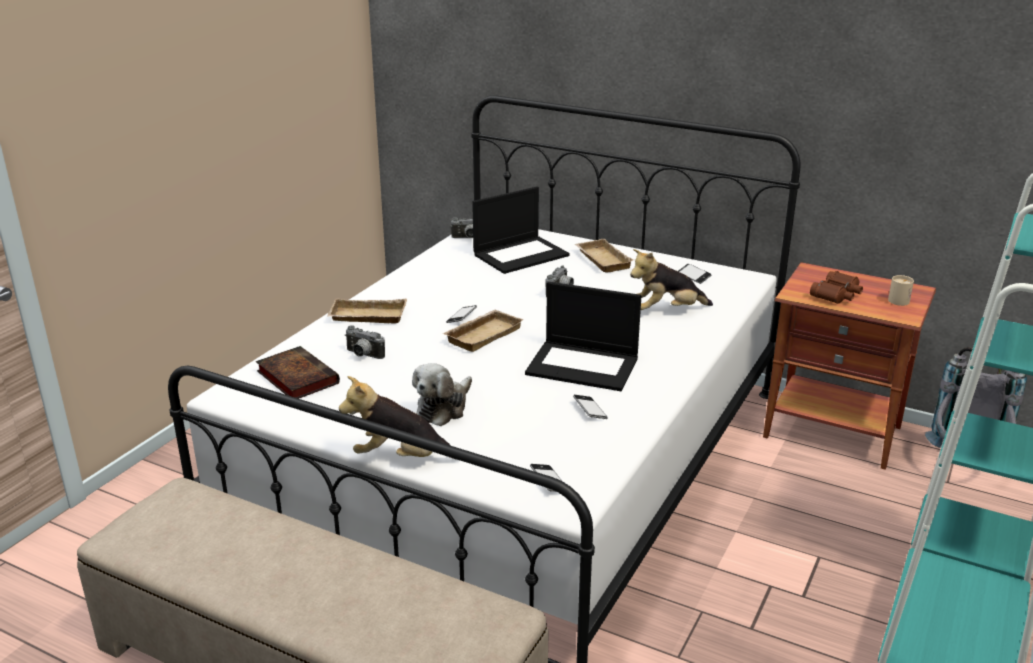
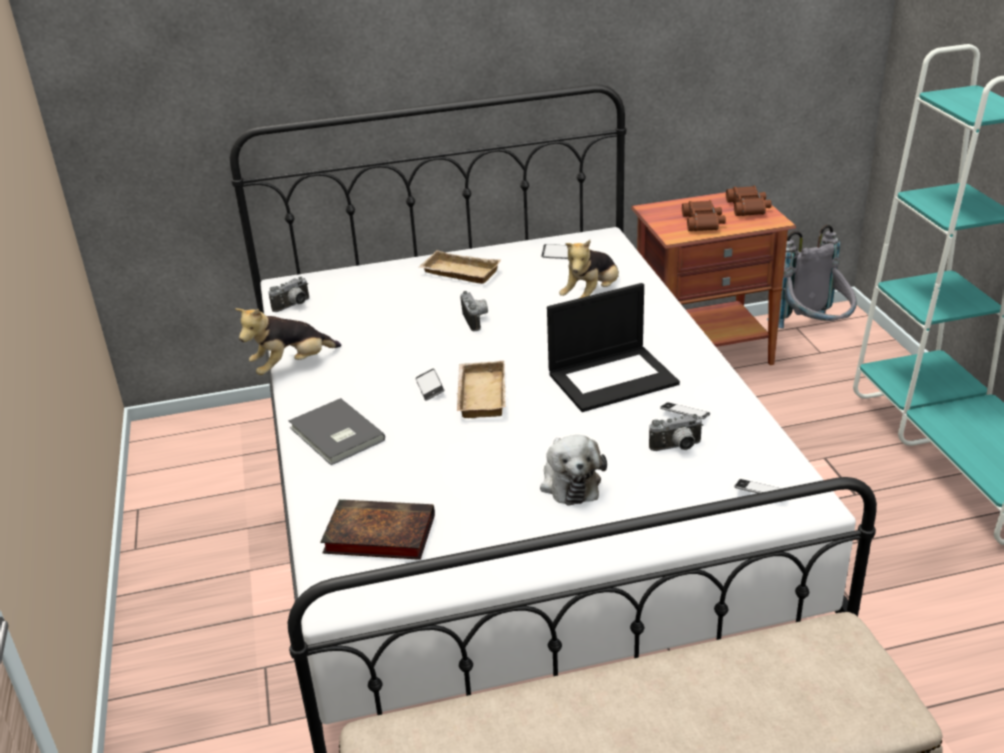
camera: 40 degrees left, 5 degrees up
beige tray [327,298,407,324] -> grey book [288,398,385,465]
plush toy [339,376,457,460] -> plush toy moved to [235,308,342,375]
camera [345,325,385,359] -> camera moved to [649,414,703,451]
laptop [472,186,570,274] -> none
beige mug [888,275,914,306] -> brown binoculars [726,186,771,216]

